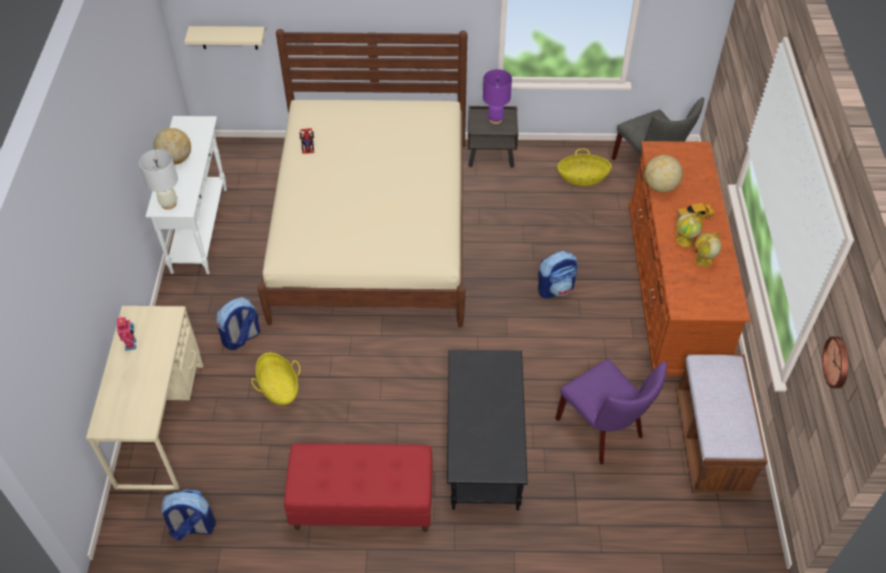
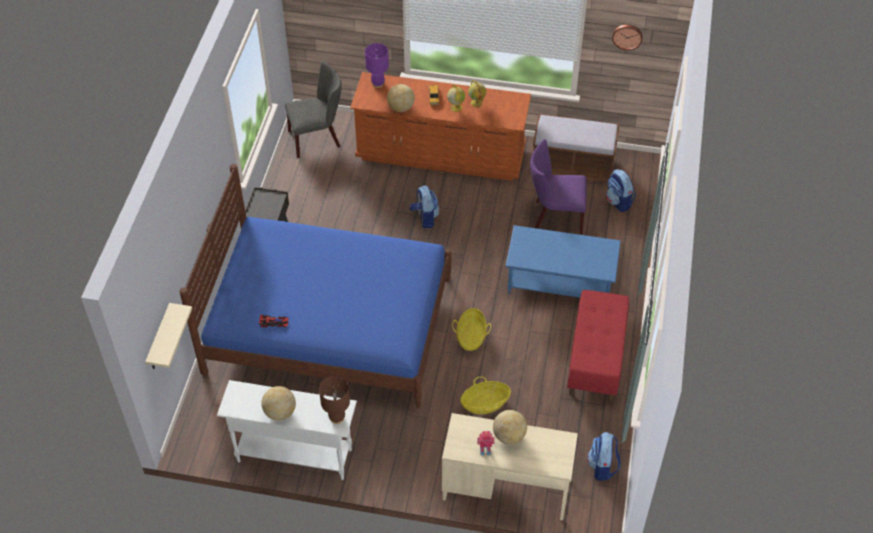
camera: 80 degrees left, 0 degrees up
white table lamp [139,149,178,210] -> brown table lamp [319,376,350,424]
backpack [217,297,260,350] -> backpack moved to [606,169,636,212]
beige bed [257,29,468,328] -> blue bed [179,164,452,408]
black coffee table [447,350,528,511] -> blue coffee table [506,225,621,298]
purple table lamp [483,69,512,124] -> purple table lamp moved to [365,43,389,88]
purple chair [555,359,667,464] -> purple chair turned 150 degrees counterclockwise [530,139,587,235]
basket [557,148,612,186] -> basket moved to [452,308,491,351]
none -> globe [493,410,527,444]

